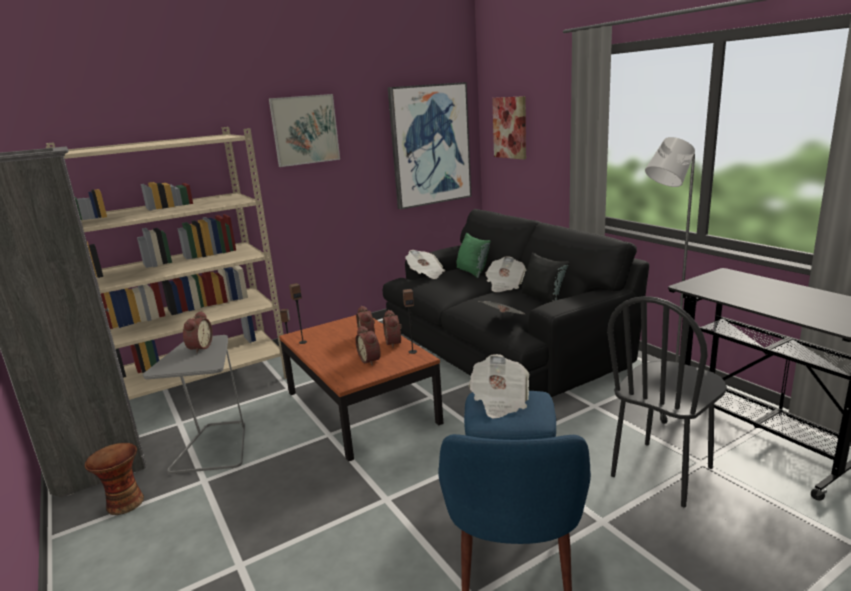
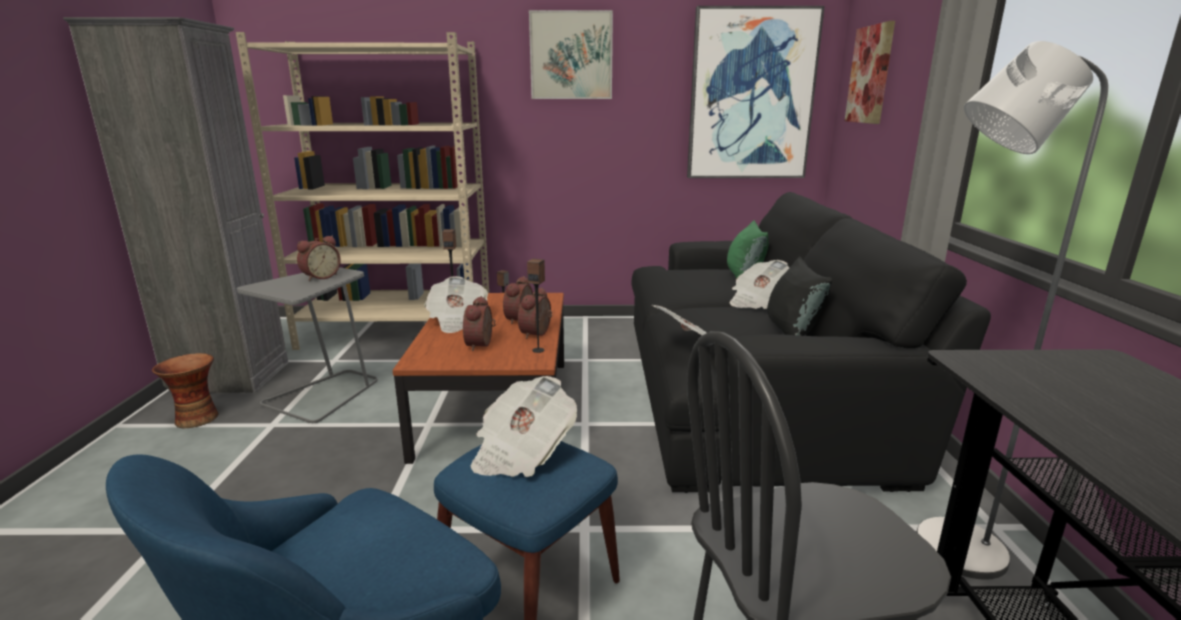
camera: 30 degrees right, 0 degrees up
newspaper [405,250,445,279] -> newspaper moved to [424,276,488,333]

